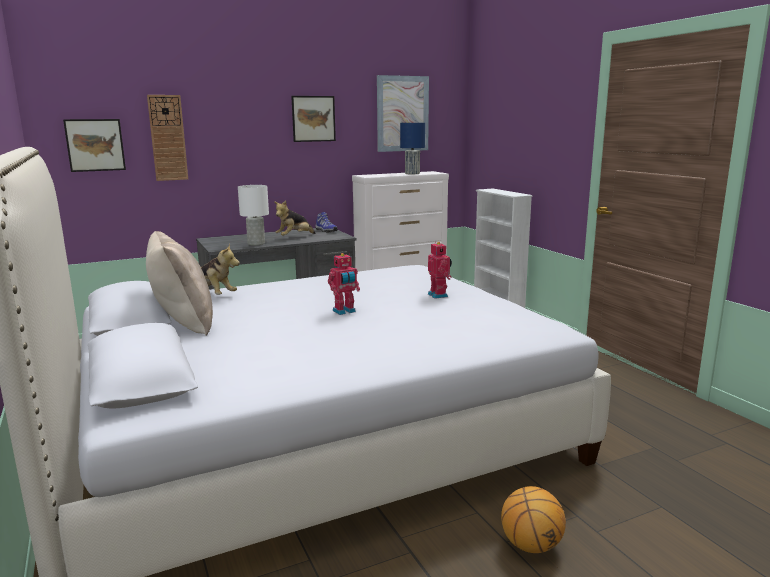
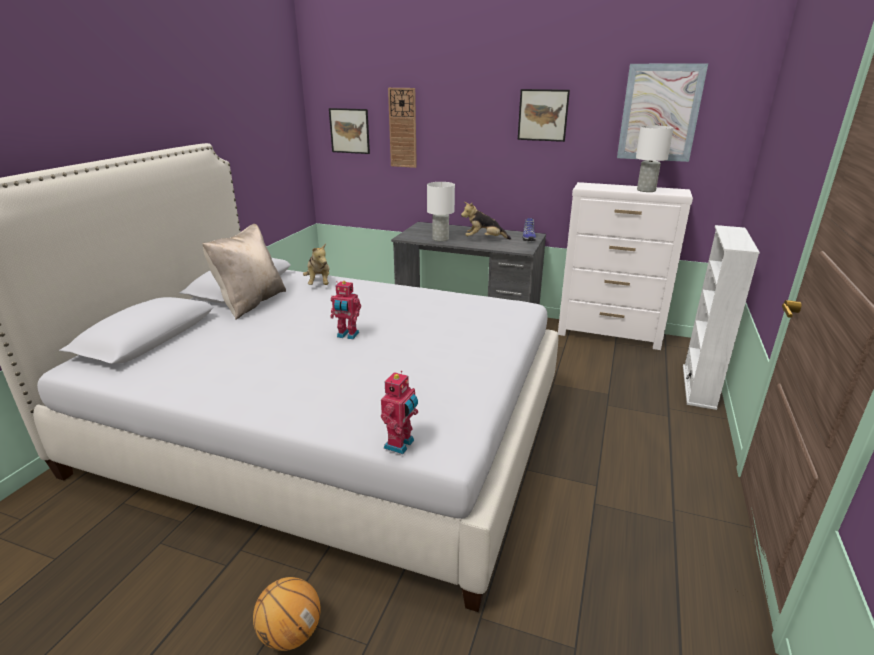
camera: 45 degrees right, 10 degrees up
blue table lamp [400,123,425,174] -> white table lamp [636,126,674,192]
toy robot [428,241,452,299] -> toy robot moved to [381,371,418,454]

